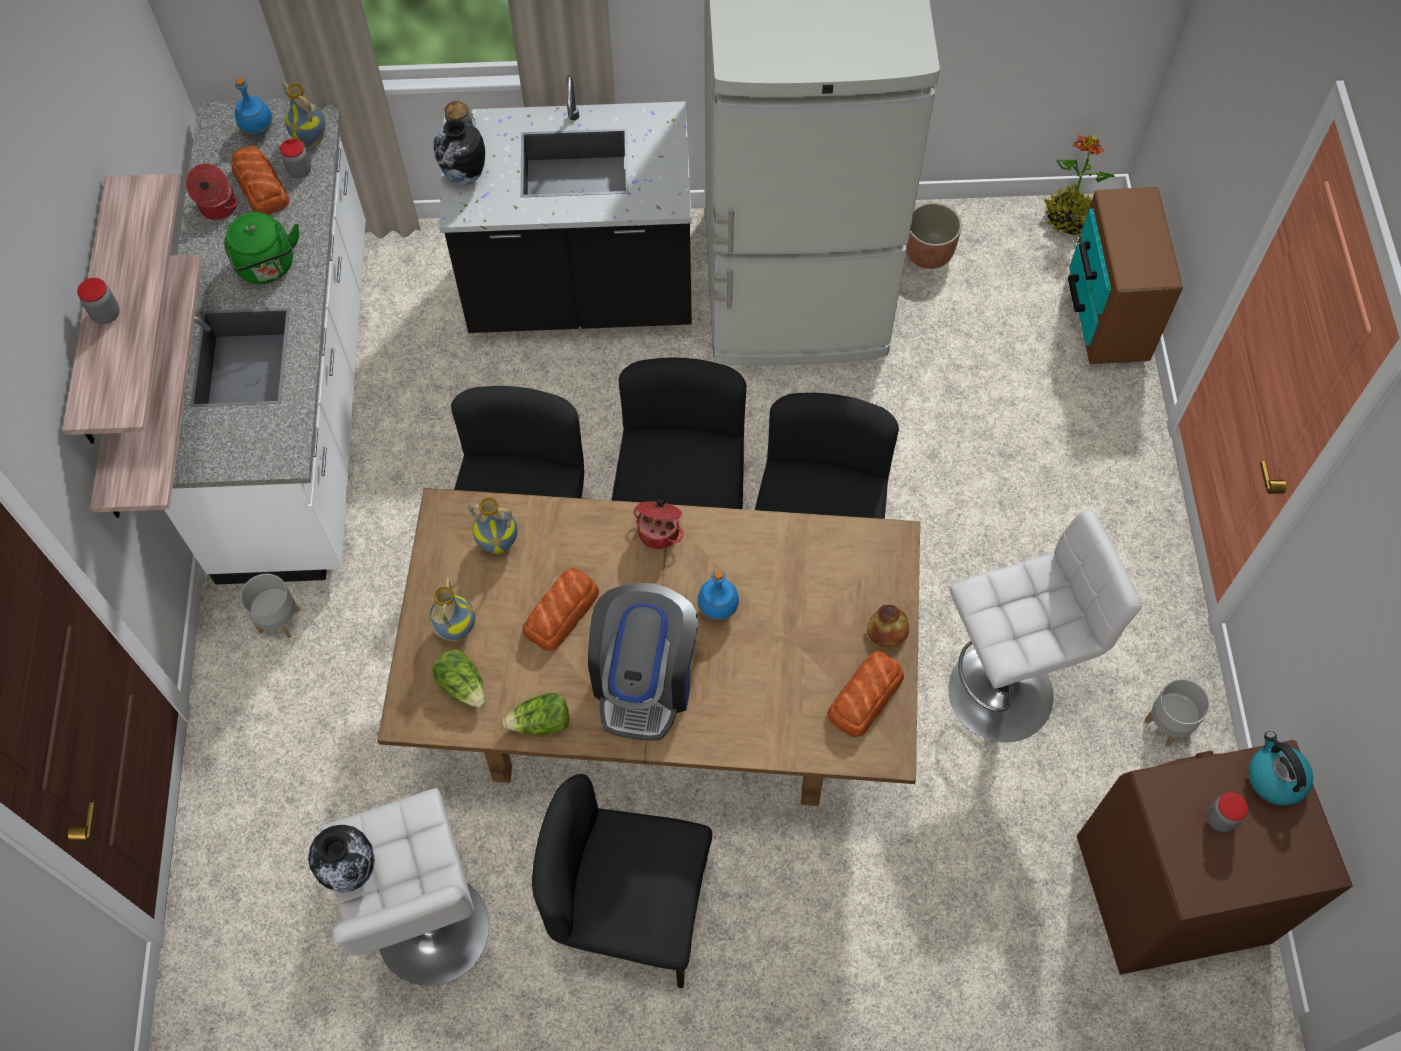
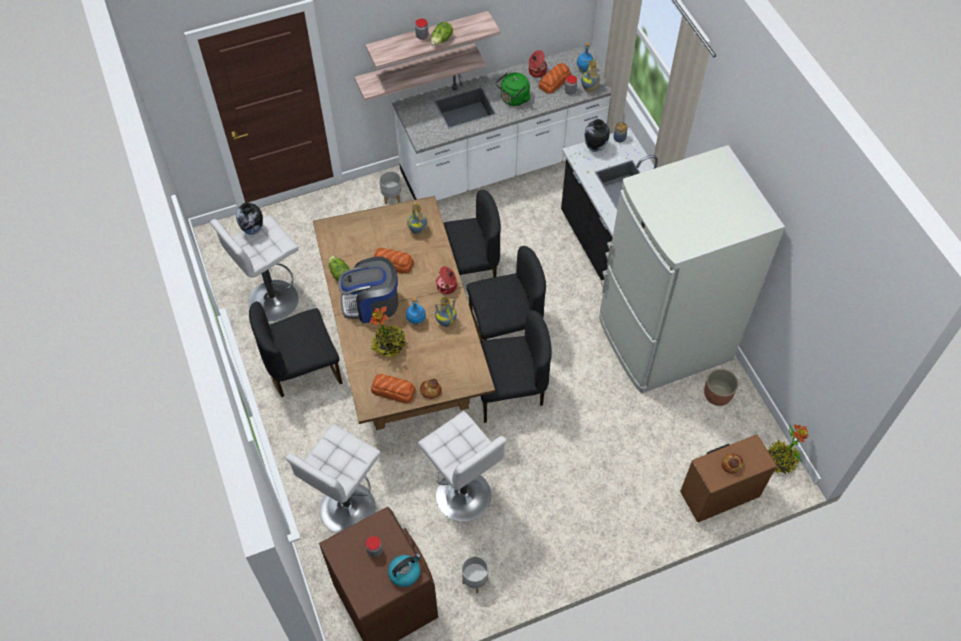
camera: 70 degrees right, 5 degrees down
vase [429,577,475,641] -> vase moved to [435,297,457,327]
lettuce [432,649,485,708] -> lettuce moved to [431,22,453,46]
black chair [532,774,712,988] -> black chair turned 105 degrees counterclockwise [249,301,342,397]
none -> white stool [285,424,381,533]
none -> potted plant [370,306,406,358]
none -> bread [721,453,744,474]

